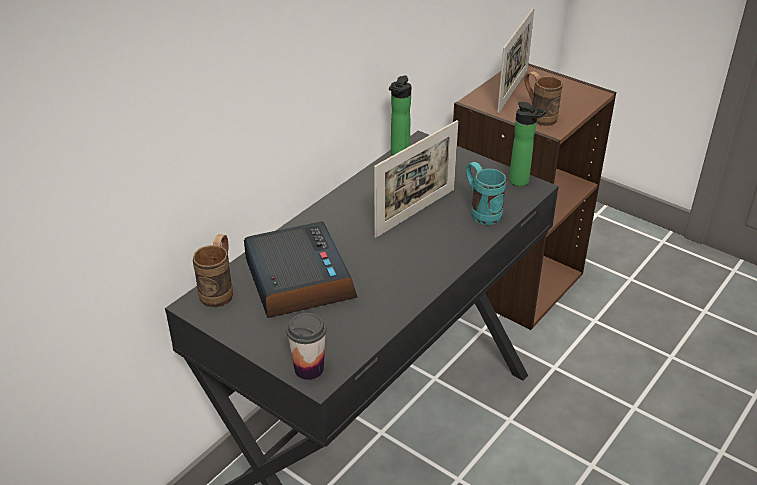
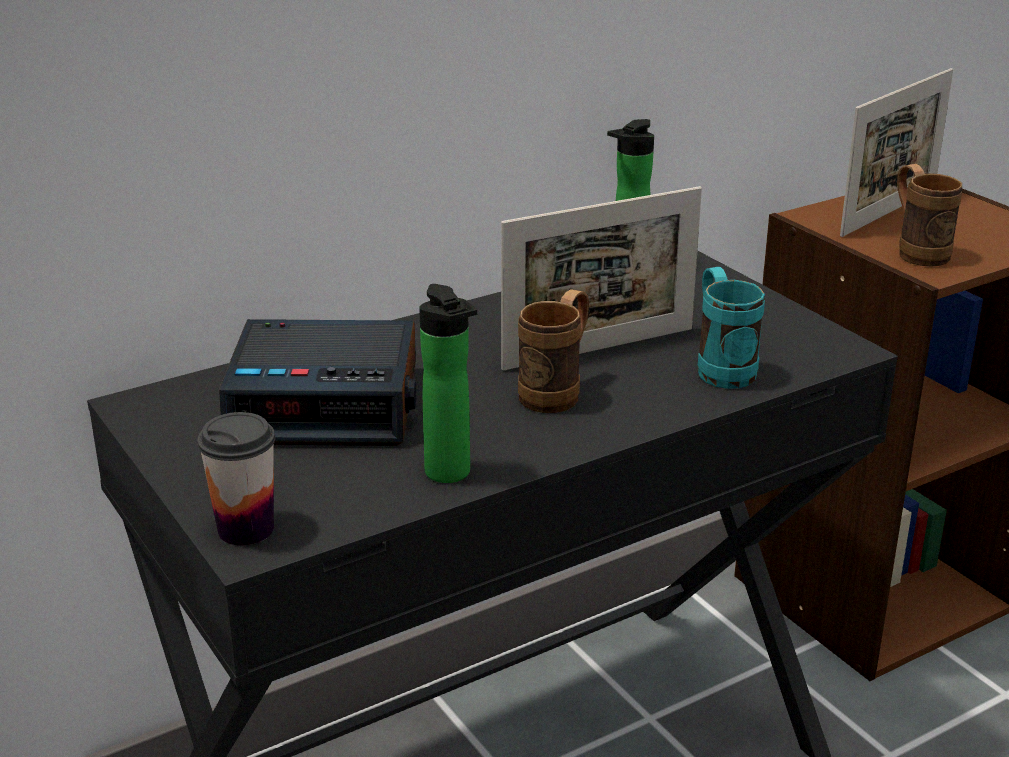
camera: 20 degrees right, 10 degrees down
brown mug [193,234,233,307] -> brown mug moved to [518,289,589,413]
alarm clock [244,221,358,318] -> alarm clock turned 90 degrees clockwise [219,319,416,446]
bottle [509,102,547,186] -> bottle moved to [419,284,477,483]

